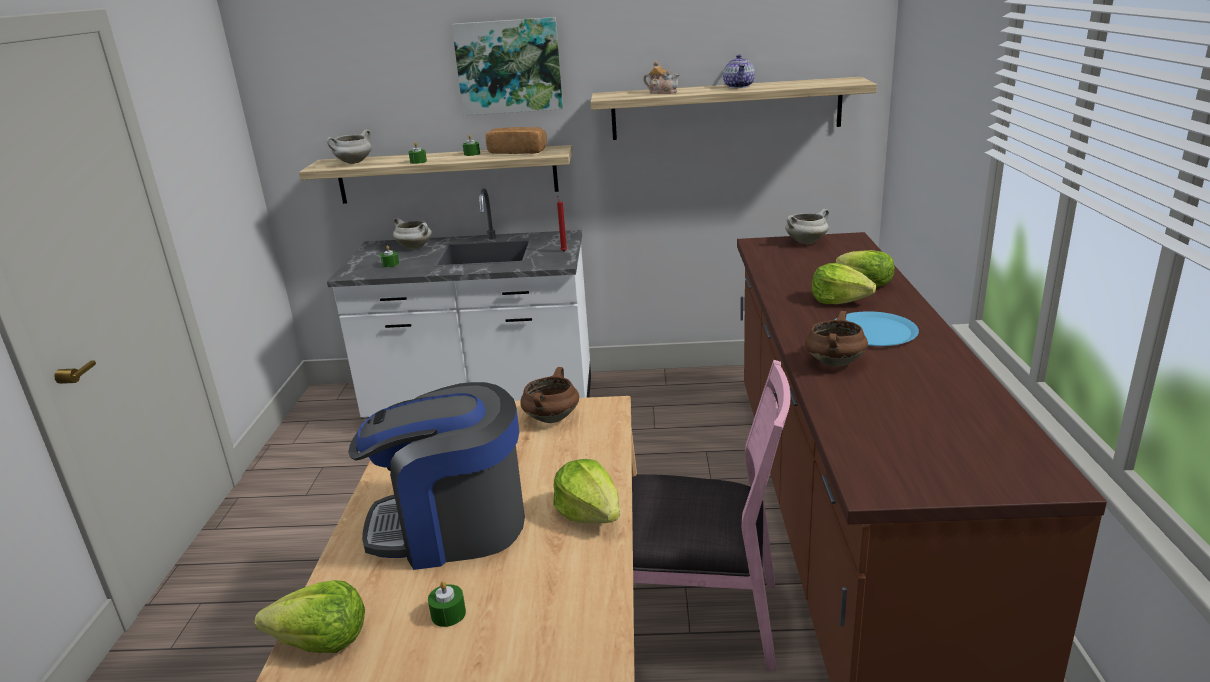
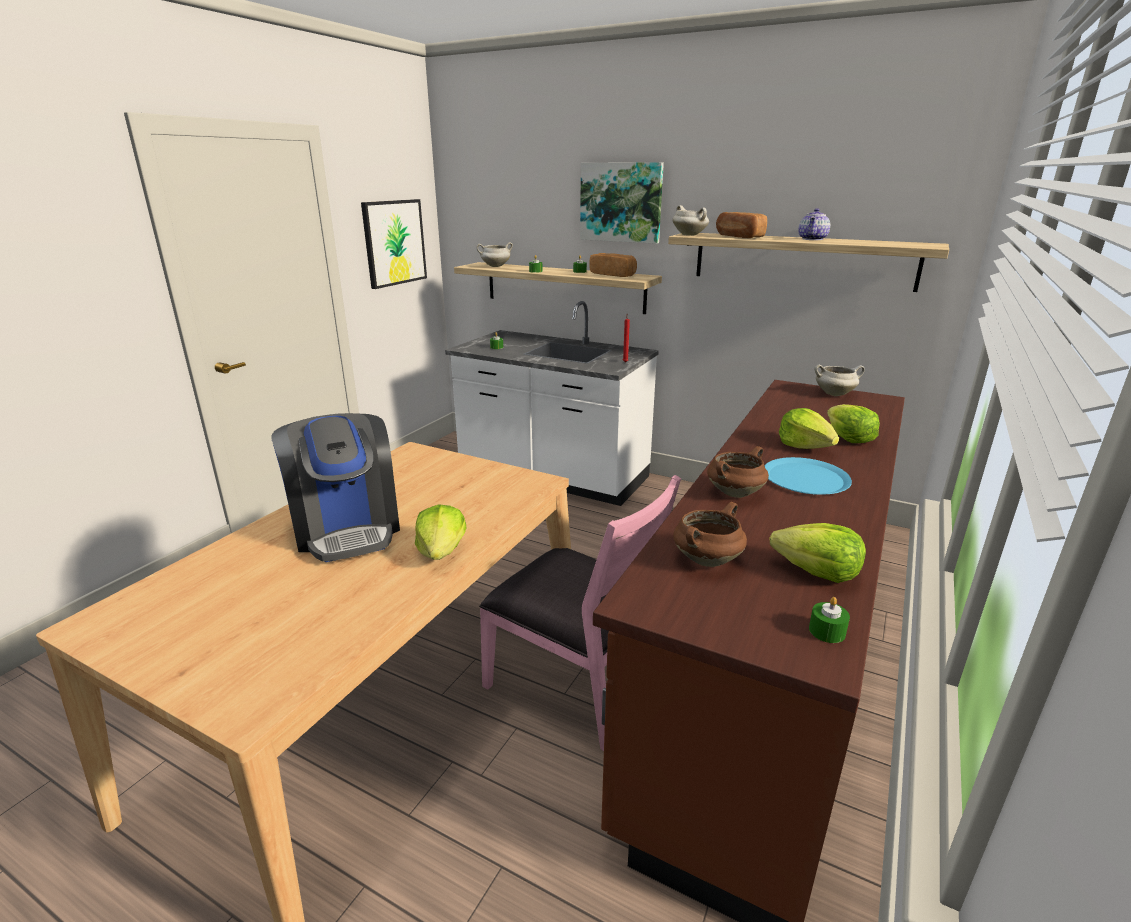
camera: 25 degrees right, 0 degrees up
lettuce [254,580,365,653] -> lettuce moved to [770,523,866,583]
coffee machine [348,382,525,570] -> coffee machine turned 135 degrees counterclockwise [271,413,400,562]
white cooking pot [393,218,432,249] -> white cooking pot moved to [672,205,709,236]
green candle [428,581,466,627] -> green candle moved to [809,597,850,643]
brown cooking pot [520,367,579,423] -> brown cooking pot moved to [673,502,747,567]
teapot [643,61,680,94] -> bread [716,212,767,238]
none -> picture [361,199,427,289]

